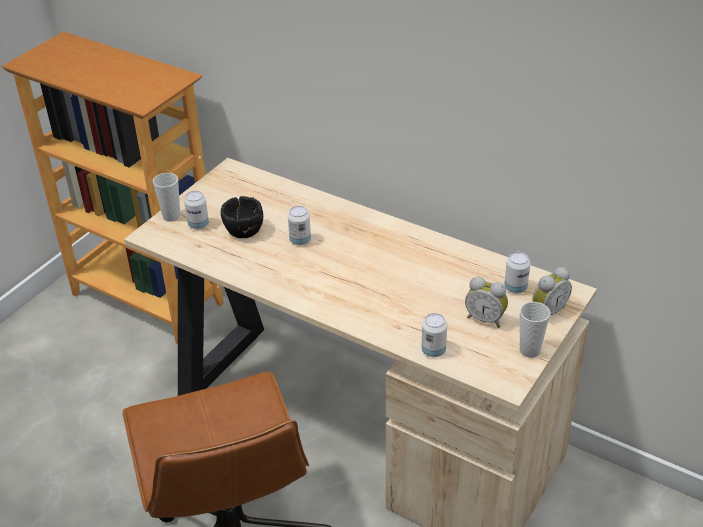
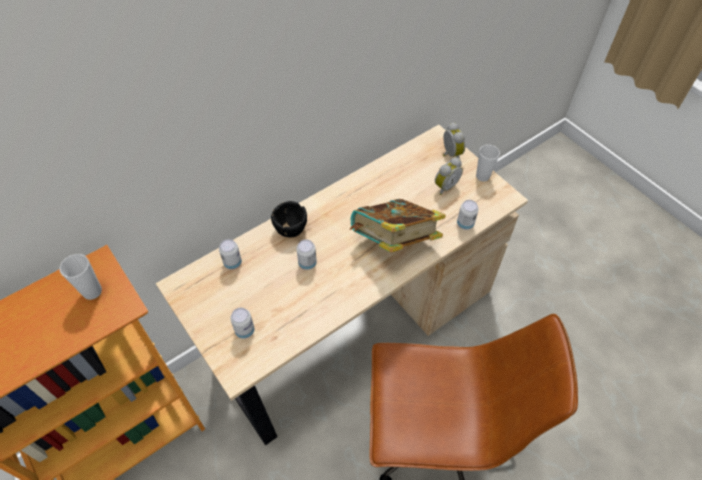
camera: 70 degrees left, 15 degrees up
cup [153,173,180,222] -> cup moved to [59,254,102,300]
black bowl [221,196,263,238] -> black bowl moved to [271,201,307,237]
can [504,252,530,294] -> can moved to [219,239,242,270]
none -> book [350,199,445,252]

